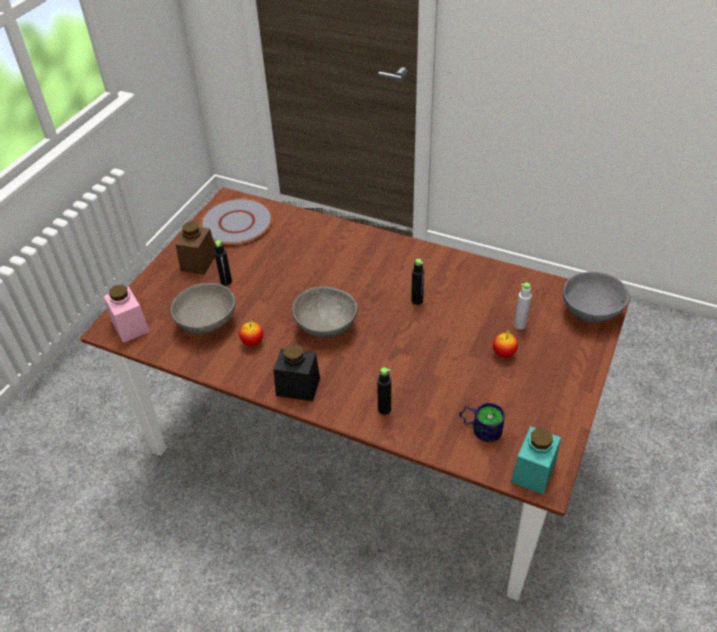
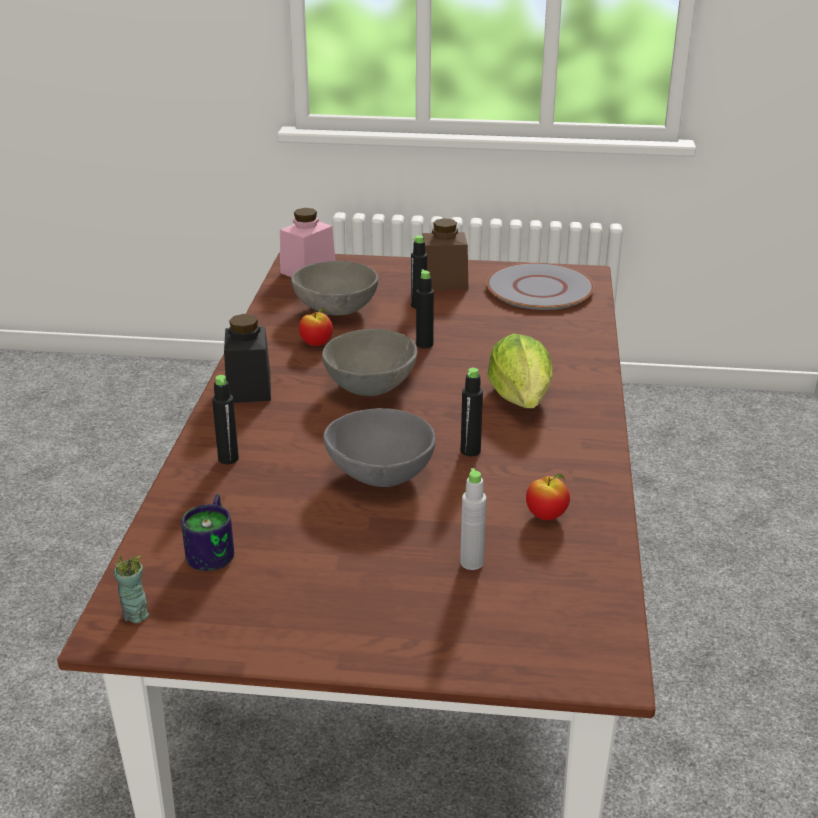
camera: 70 degrees right, 15 degrees down
apple [493,329,518,358] -> apple moved to [526,474,570,520]
turquoise jar [511,426,561,495] -> cup [113,556,149,623]
grey bowl [563,272,630,323] -> grey bowl moved to [323,408,436,487]
none -> black bottle [416,269,434,349]
none -> lettuce [487,333,553,408]

